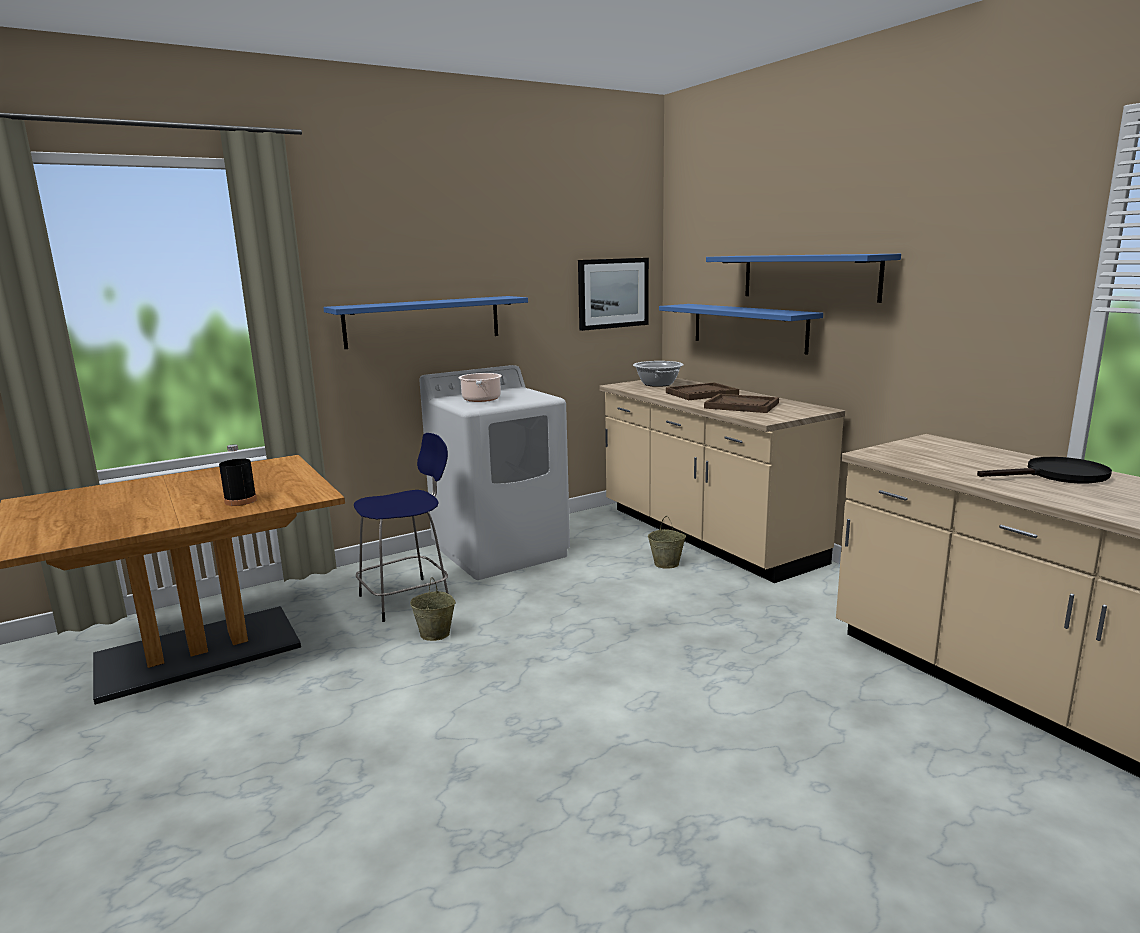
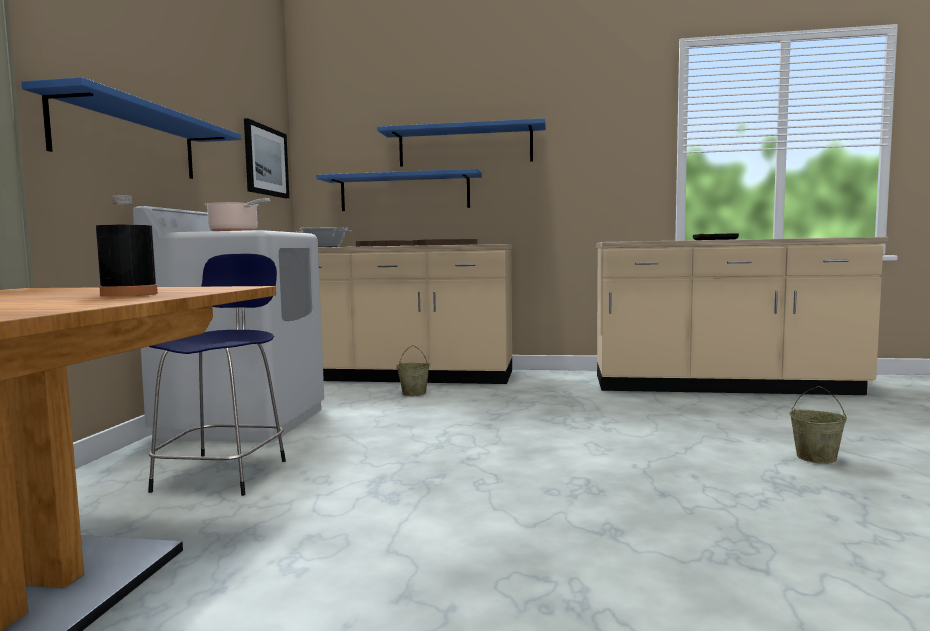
camera: 50 degrees left, 10 degrees down
beige bucket [410,577,456,641] -> beige bucket moved to [789,386,847,464]

